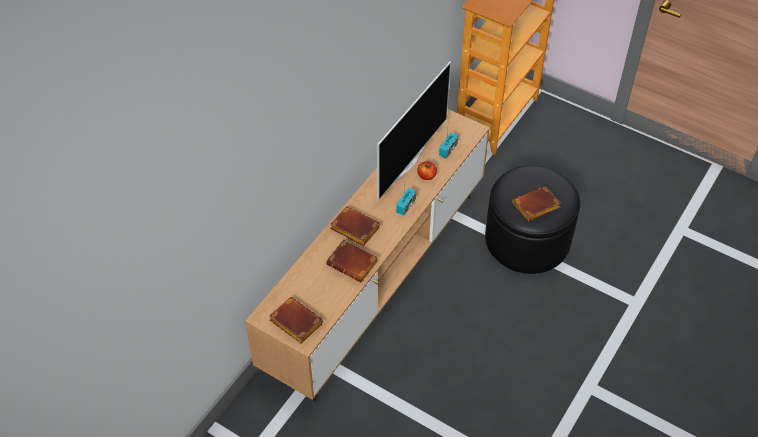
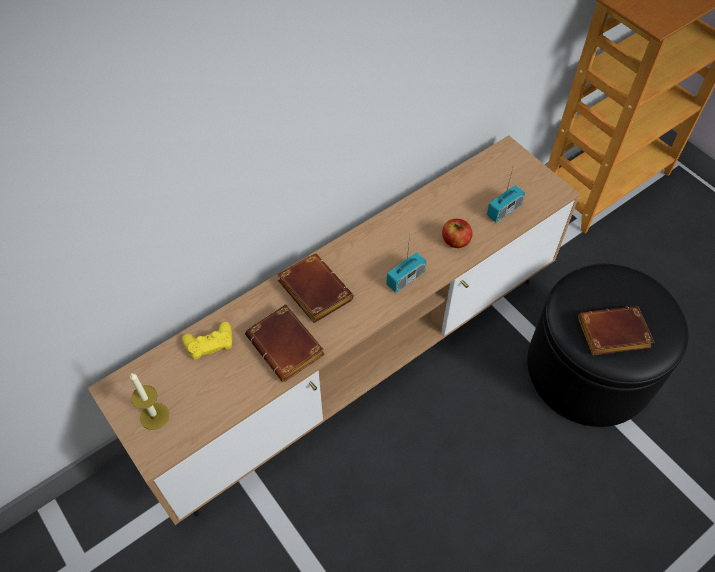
camera: 20 degrees right, 5 degrees up
brown book [269,297,323,343] -> candle [130,373,169,430]
television [377,61,451,201] -> none
none -> yellow game controller [182,322,232,360]

